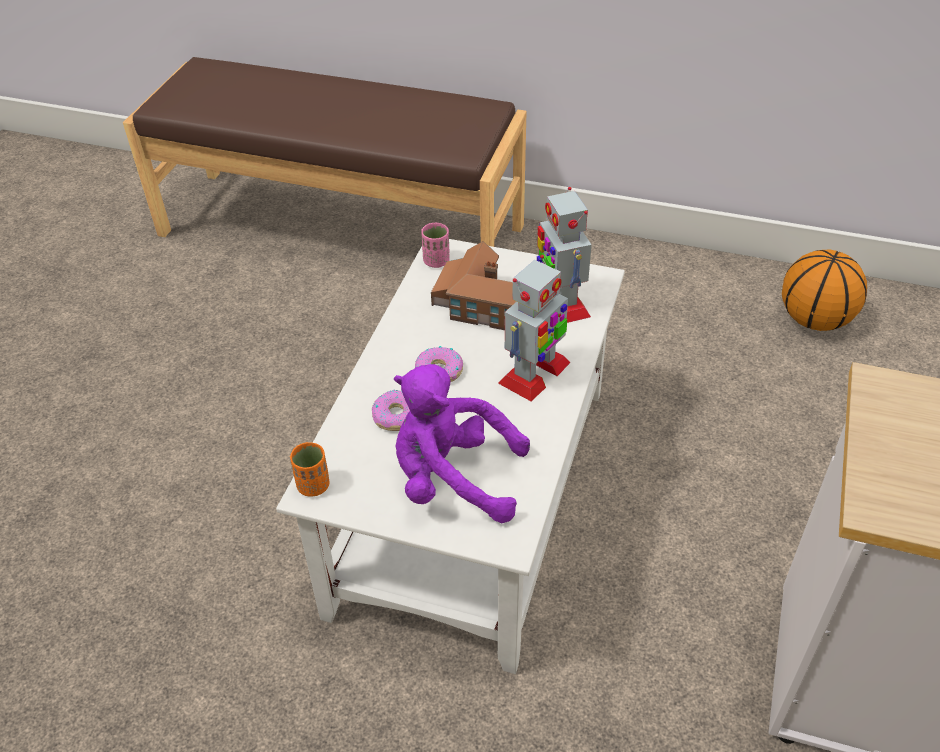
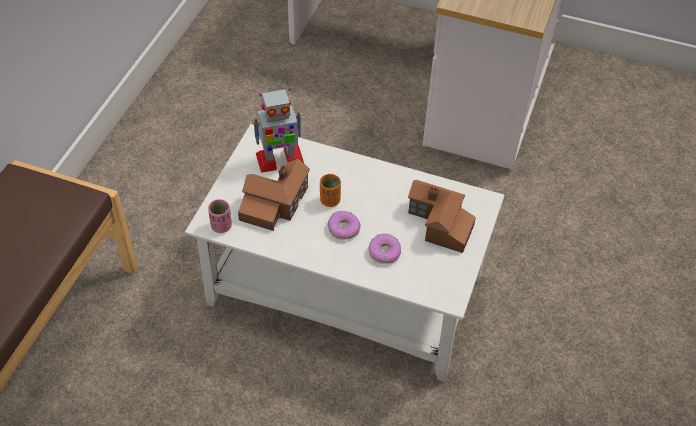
camera: 90 degrees left, 5 degrees up
orange cup [290,442,329,497] -> orange cup moved to [320,174,341,207]
purple plush toy [394,364,530,523] -> toy house [408,180,476,253]
toy robot [498,255,570,401] -> none
basketball [782,250,867,331] -> none

